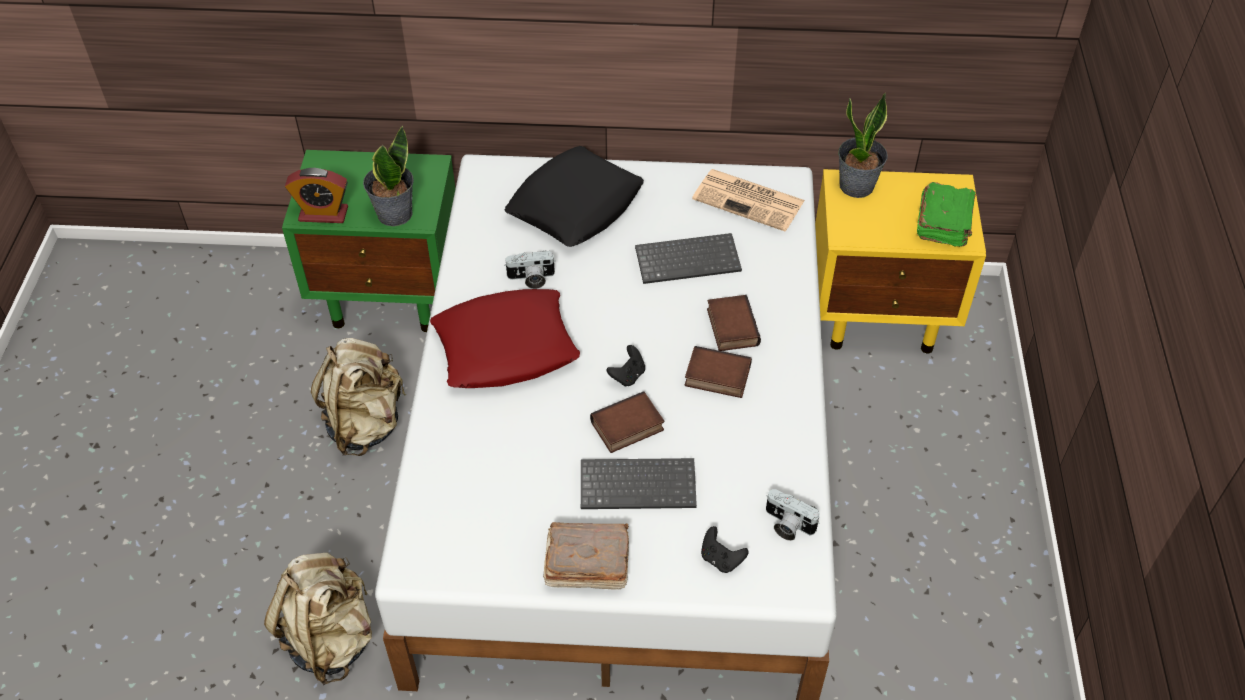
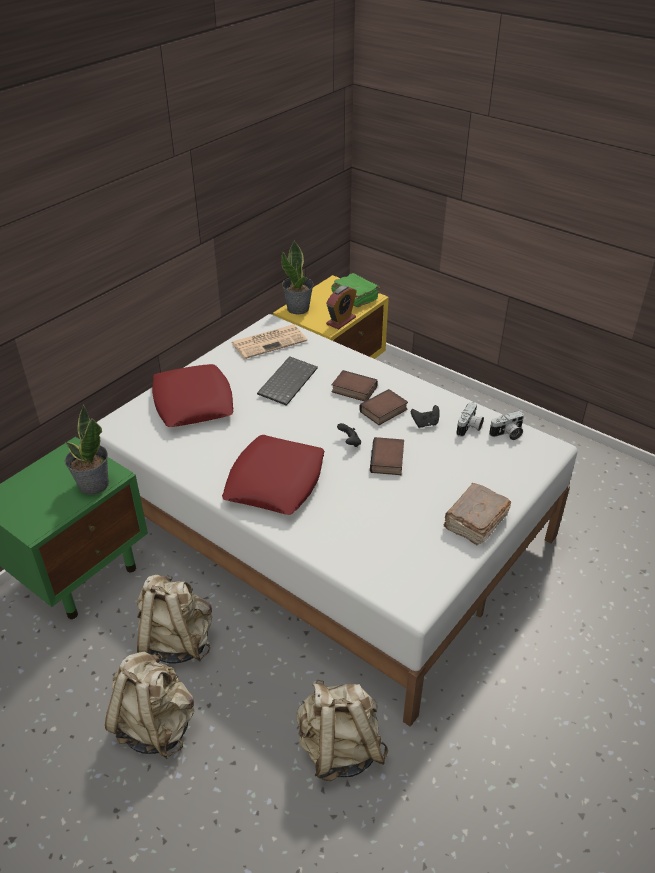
camera: 55 degrees left, 10 degrees down
alarm clock [285,168,348,223] -> alarm clock moved to [326,285,357,329]
black pillow [504,146,644,247] -> red pillow [152,364,233,427]
camera [504,251,556,289] -> camera moved to [456,403,484,437]
keyboard [581,458,697,509] -> none
black game controller [701,526,748,573] -> black game controller moved to [411,405,440,428]
none -> beige backpack [105,652,194,759]

